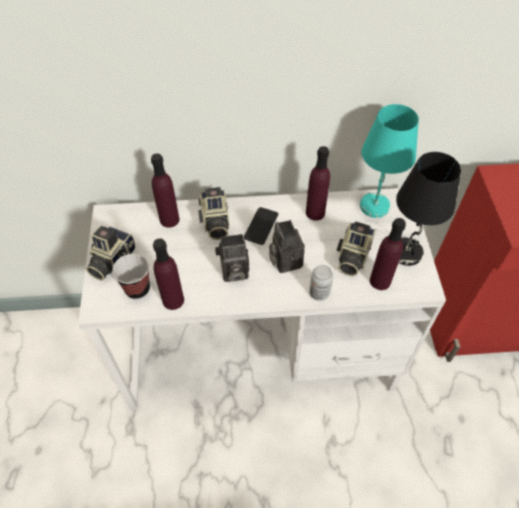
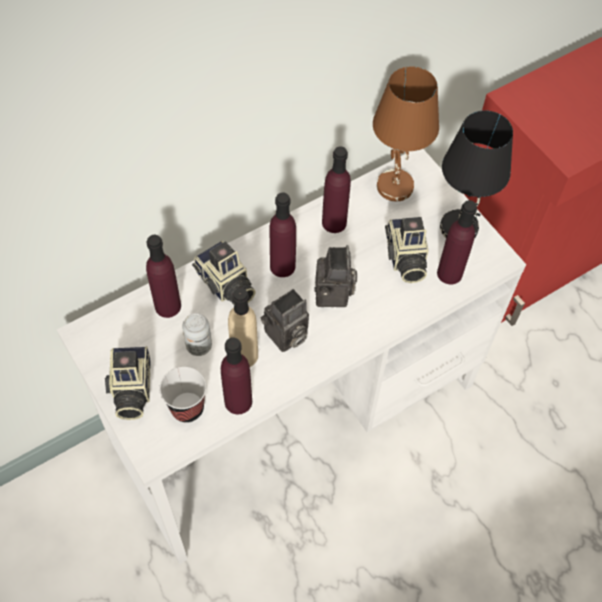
camera: 30 degrees left, 5 degrees up
phone [243,207,278,245] -> purple bottle [270,192,296,277]
camera [269,220,305,273] -> camera turned 135 degrees counterclockwise [314,245,357,307]
can [309,265,333,301] -> can moved to [182,313,212,356]
turquoise table lamp [360,104,419,218] -> brown table lamp [373,66,439,202]
none -> beige bottle [228,288,258,367]

